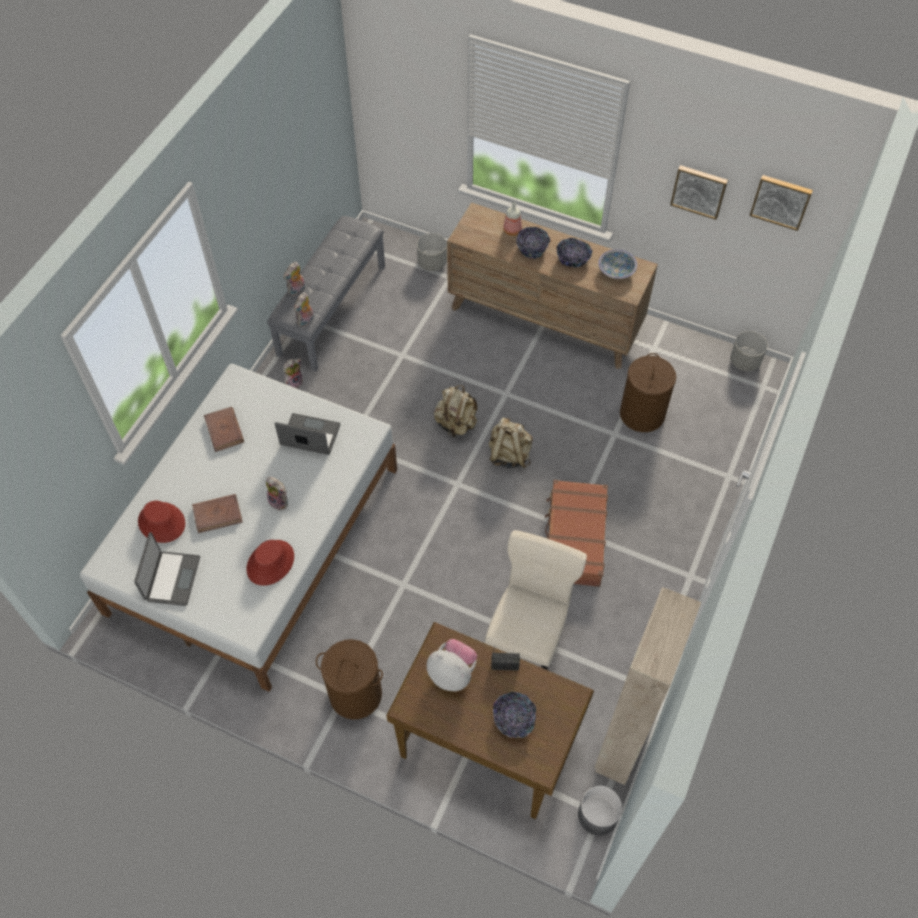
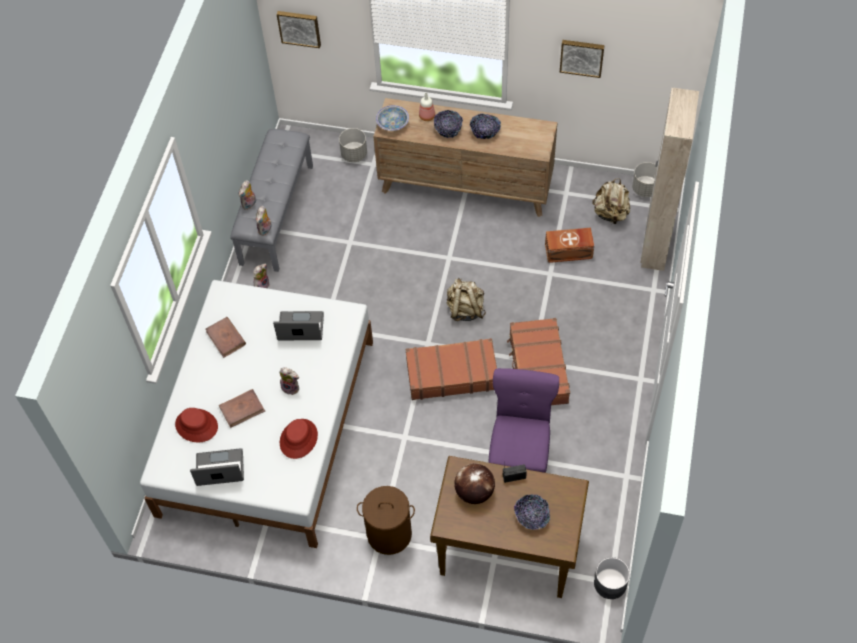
camera: 10 degrees left, 0 degrees up
laptop [134,532,200,606] -> laptop turned 90 degrees counterclockwise [190,448,244,486]
plush toy [427,639,477,691] -> globe [454,463,495,504]
beige backpack [434,385,478,437] -> beige backpack moved to [593,178,630,224]
beige chair [485,530,587,670] -> purple chair [488,368,559,473]
beige wardrobe [594,587,701,785] -> beige wardrobe moved to [640,88,699,271]
bowl [598,249,637,279] -> bowl moved to [376,105,409,131]
brown laundry basket [620,353,676,432] -> brown storage box [545,228,594,263]
picture [749,175,813,231] -> picture moved to [277,11,321,48]
none -> brown suitcase [406,338,497,400]

